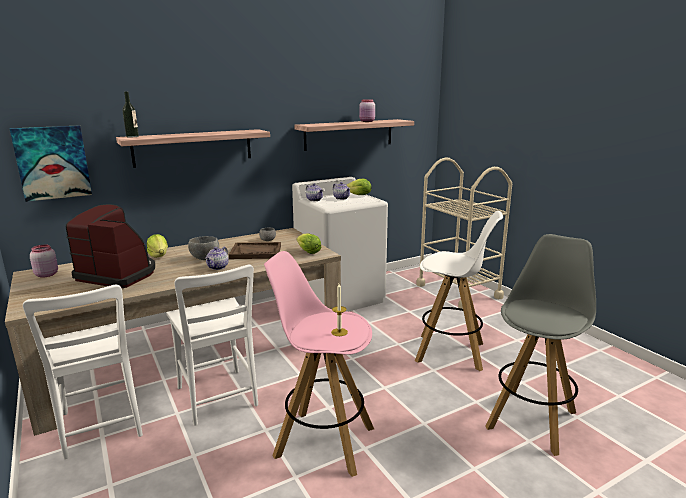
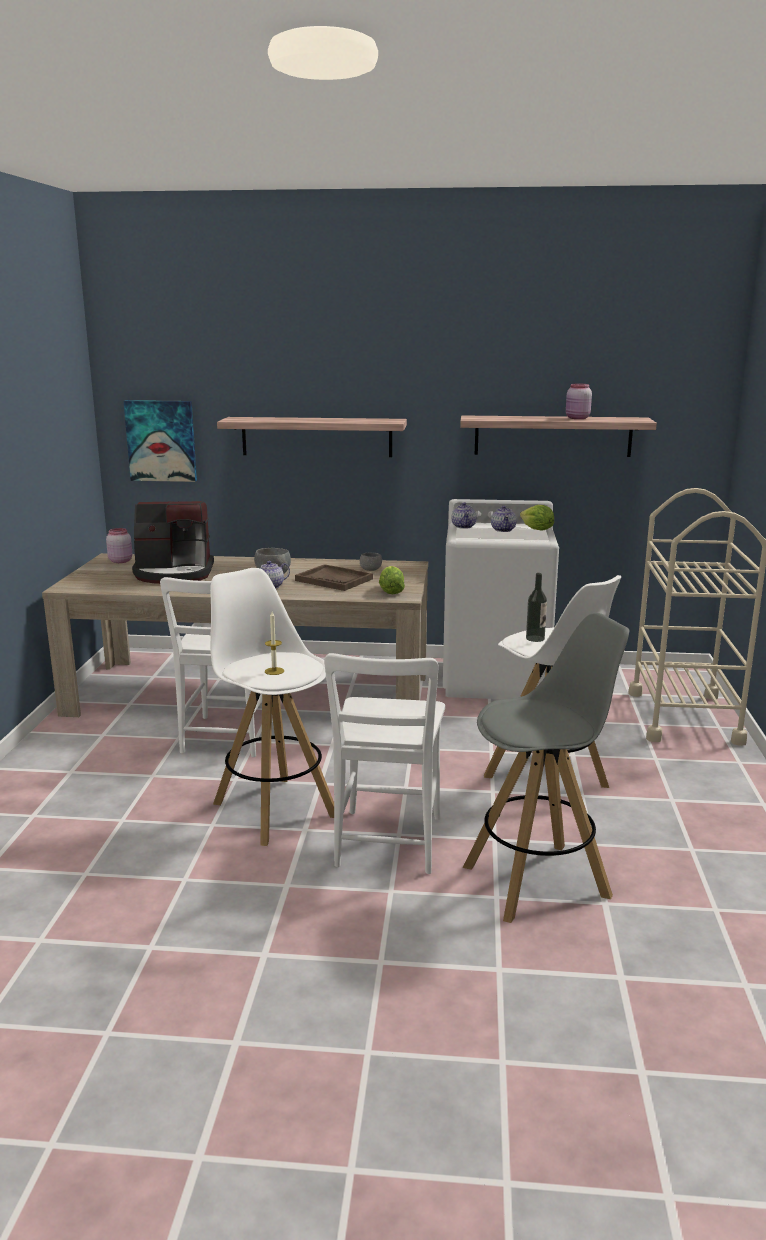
camera: 35 degrees right, 0 degrees up
white chair [23,285,143,459] -> white chair moved to [324,653,445,874]
coffee machine [66,204,155,288] -> coffee machine turned 120 degrees clockwise [132,501,214,584]
bottle [122,91,139,137] -> bottle moved to [526,573,547,642]
lettuce [147,234,168,258] -> none
pink stool [264,251,374,477] -> white stool [210,568,334,846]

